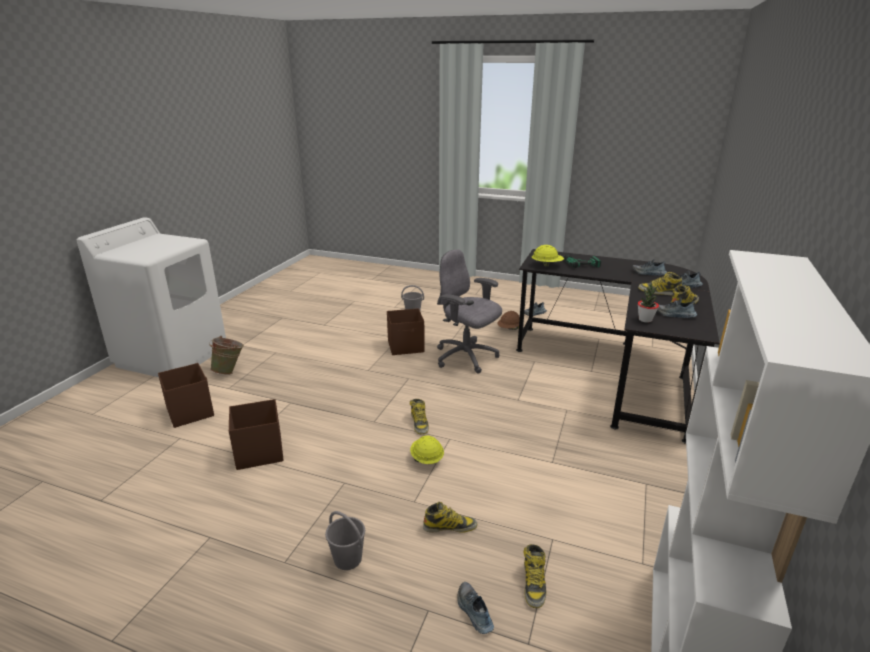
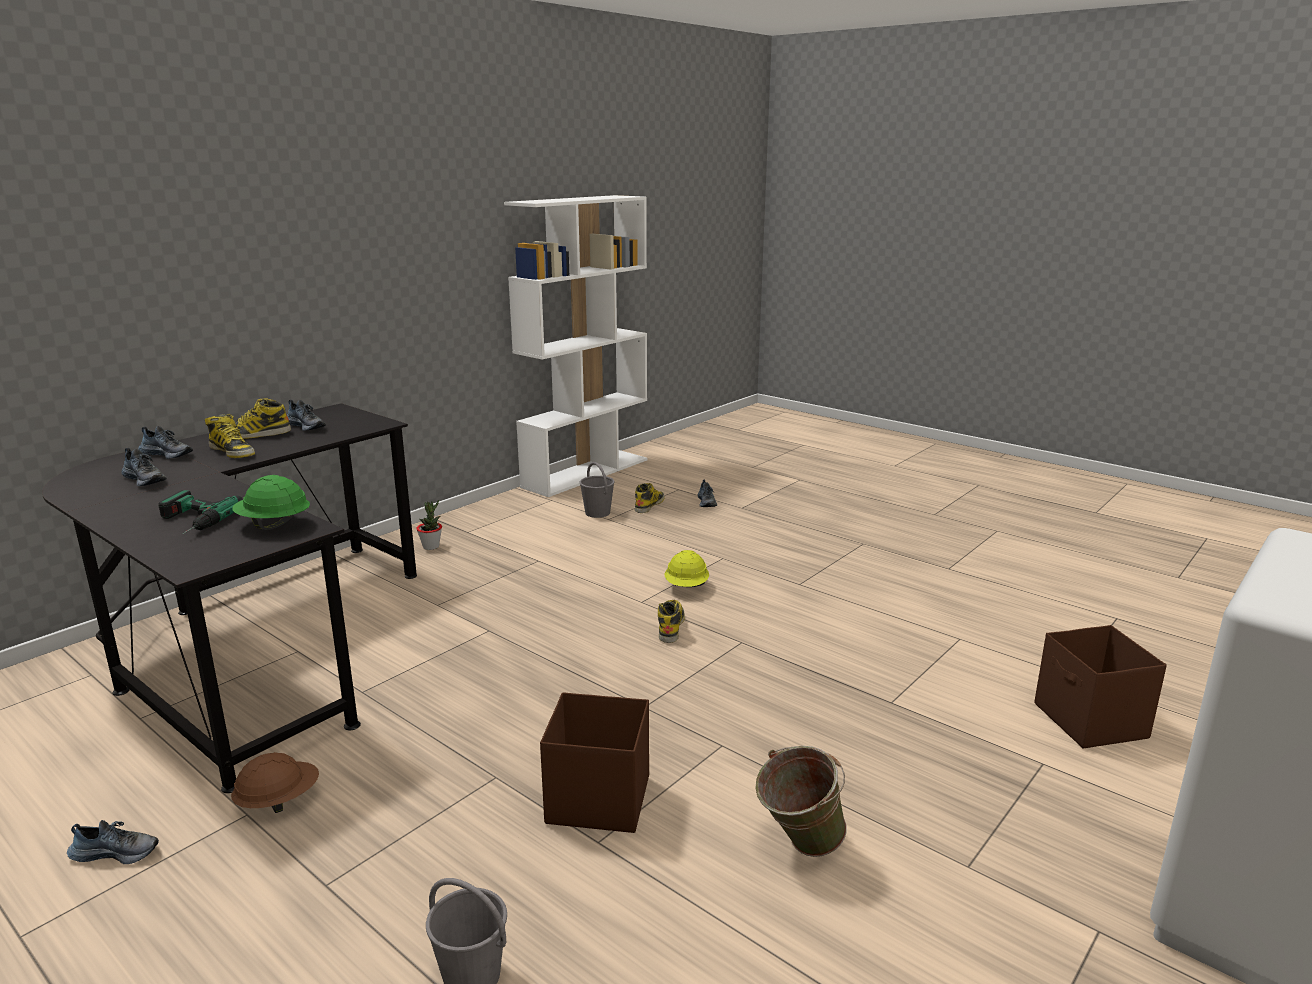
camera: 160 degrees left, 5 degrees down
green bucket [209,336,244,375] -> green bucket moved to [755,746,847,857]
brown storage box [229,399,284,470] -> none
grey bucket [325,511,365,570] -> grey bucket moved to [580,462,615,518]
boot [423,502,477,533] -> none
grey office chair [437,249,502,374] -> none
yellow hard hat [532,245,564,267] -> green hard hat [232,475,310,530]
potted plant [638,284,659,323] -> potted plant moved to [416,500,442,550]

